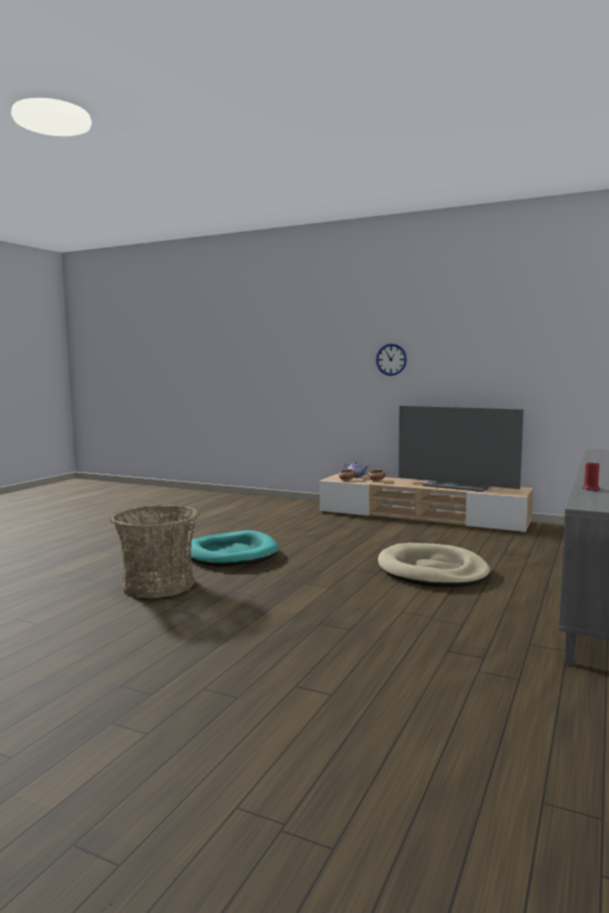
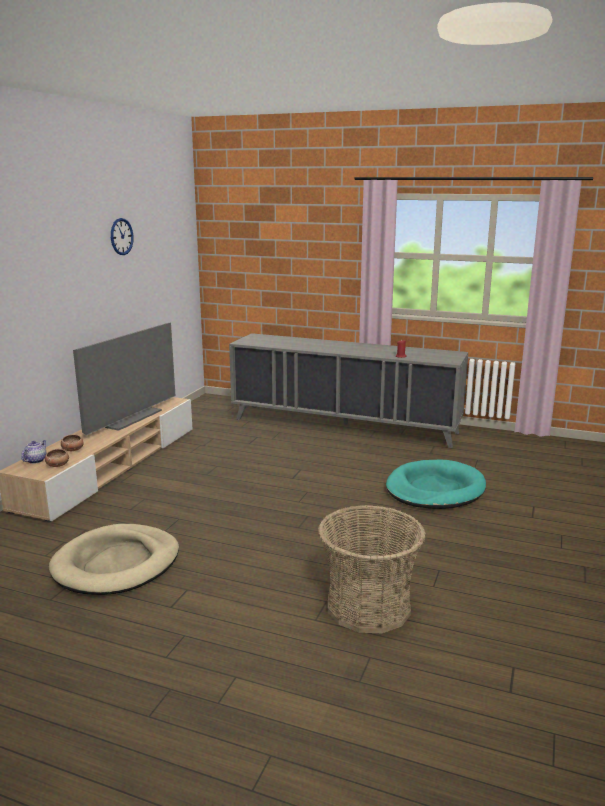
camera: 95 degrees left, 10 degrees up
turquoise dog bed [188,530,279,567] -> turquoise dog bed moved to [386,460,486,509]
wall clock [376,343,407,376] -> wall clock moved to [111,218,134,255]
beige dog bed [378,543,490,587] -> beige dog bed moved to [49,524,179,595]

